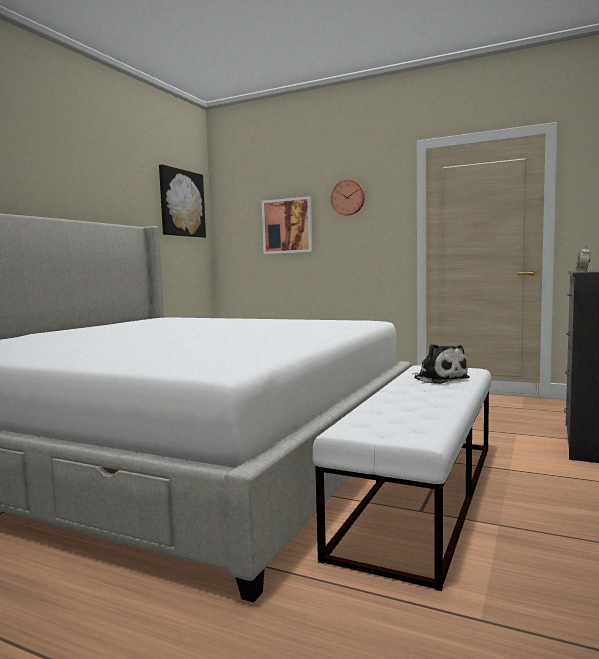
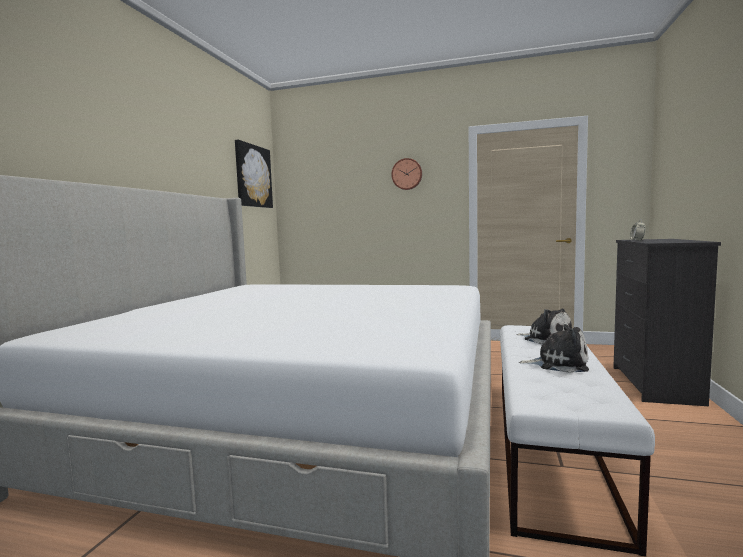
camera: 10 degrees left, 0 degrees up
picture [262,196,313,254] -> none
none -> plush toy [519,324,589,373]

